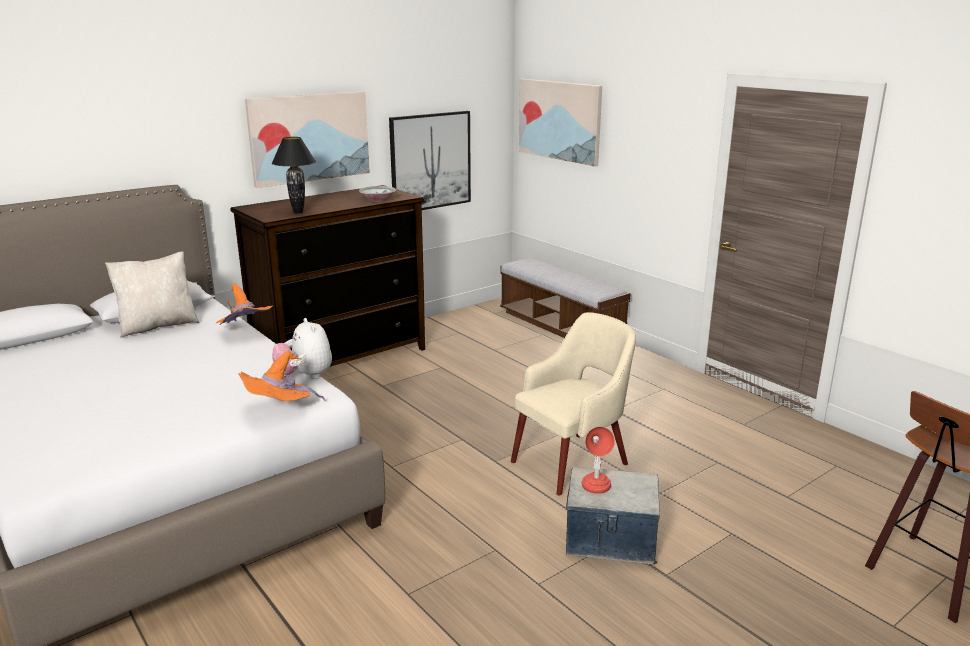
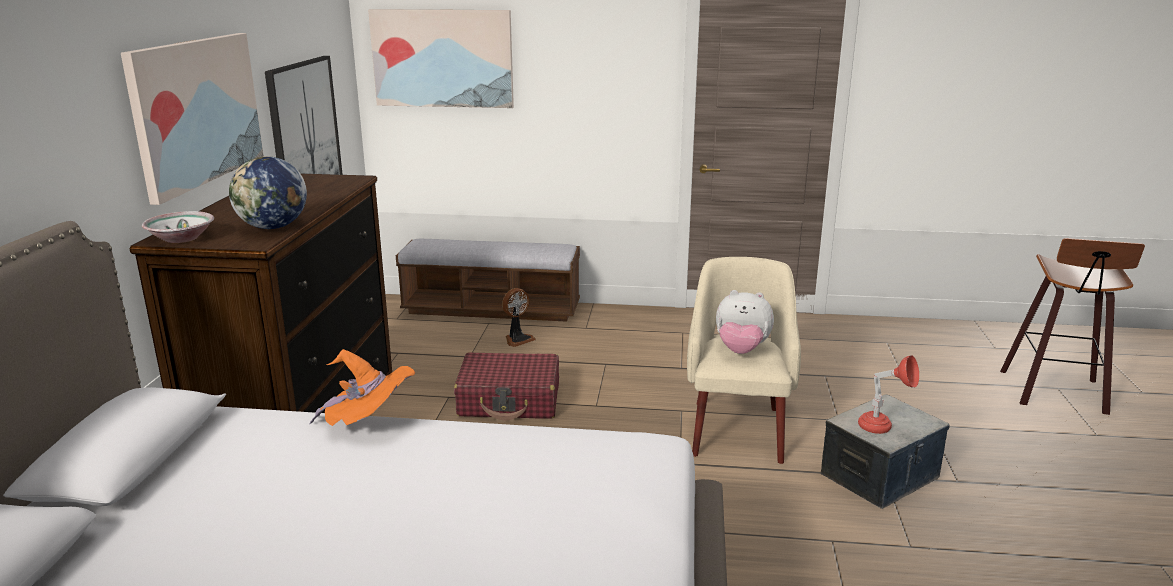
camera: 45 degrees left, 0 degrees up
beige pillow [105,251,199,338] -> none
orange hat [238,350,326,401] -> none
black table lamp [272,137,316,214] -> globe [229,156,307,229]
plush toy [273,318,332,379] -> plush toy moved to [716,290,774,354]
bowl [359,186,396,202] -> bowl moved to [142,211,214,243]
none -> red suitcase [454,352,559,420]
none -> fan [502,288,536,347]

